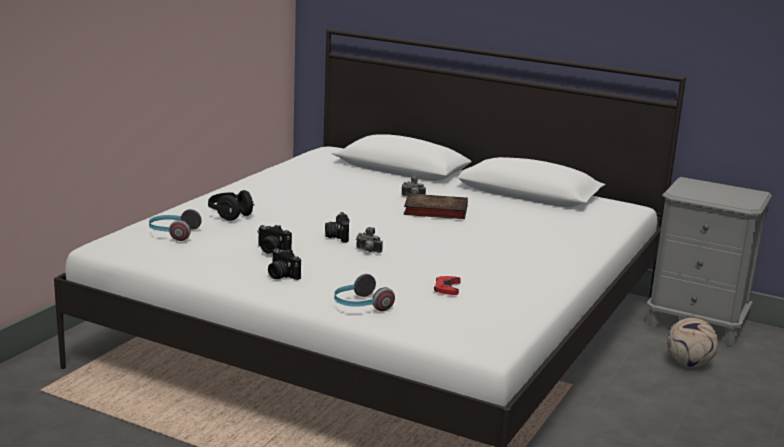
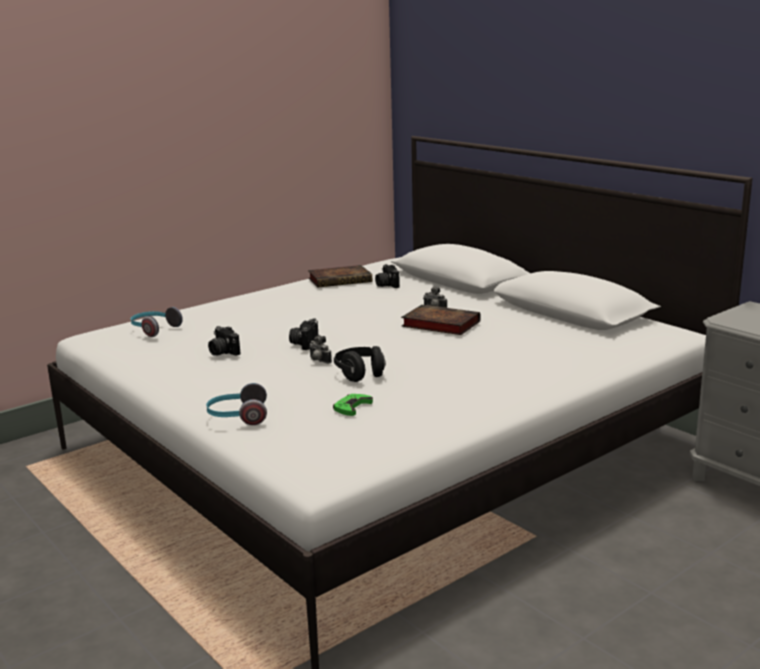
camera: 25 degrees right, 0 degrees up
black headphones [208,190,255,221] -> black headphones moved to [334,346,386,382]
camera [268,248,301,280] -> camera moved to [375,264,400,288]
red game controller [434,276,461,295] -> green game controller [333,394,373,416]
football [667,318,718,367] -> none
none -> book [308,265,372,288]

